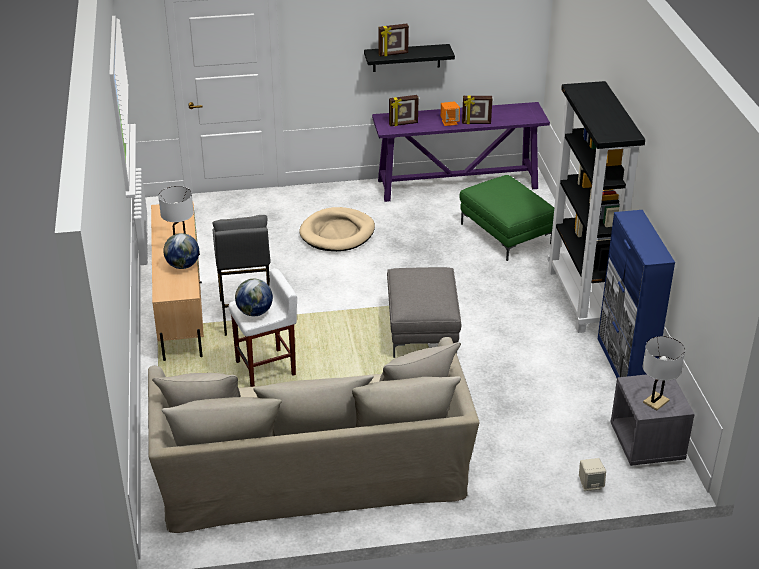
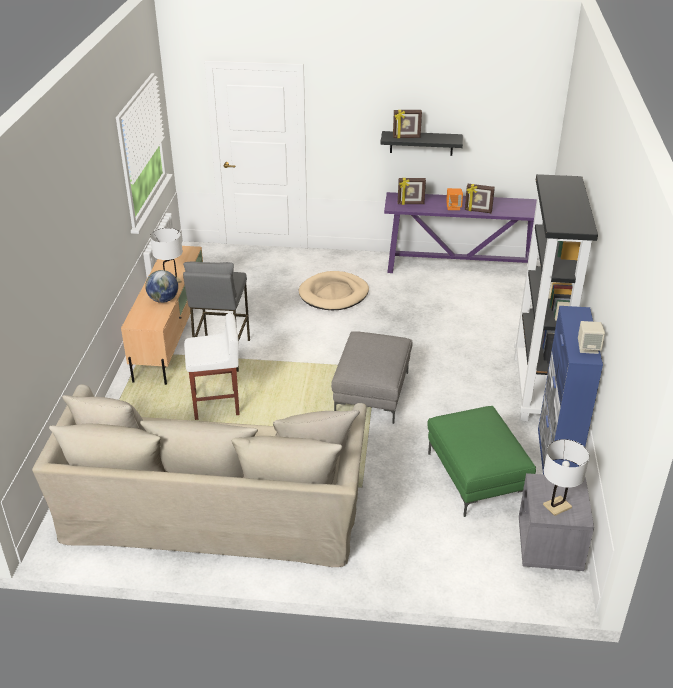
camera: 15 degrees right, 0 degrees up
globe [235,279,273,316] -> none
green ottoman [459,175,554,261] -> green ottoman moved to [427,406,536,517]
beige speaker [579,458,606,491] -> beige speaker moved to [578,321,605,354]

